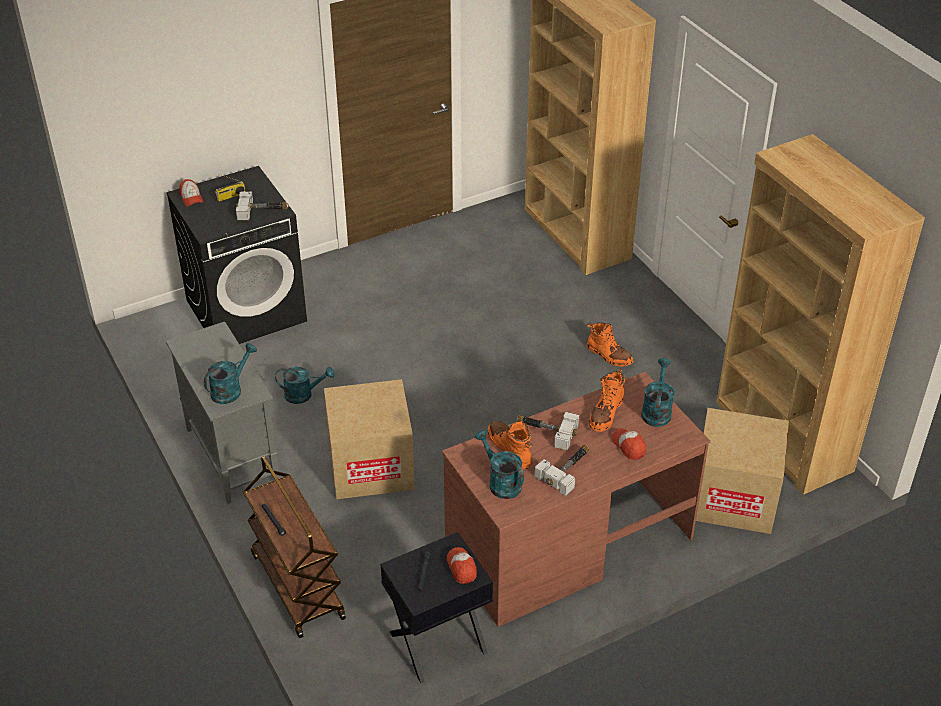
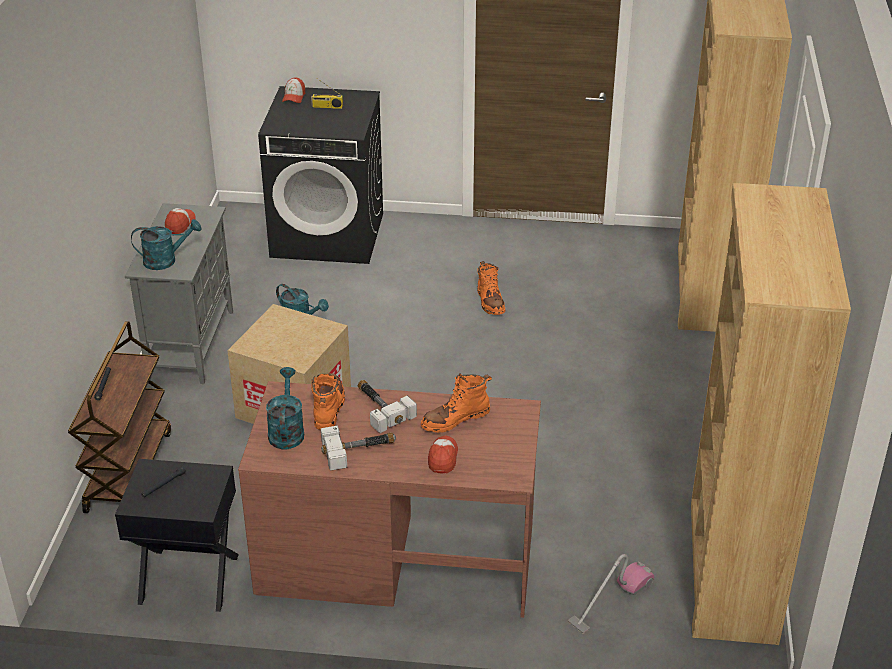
camera: 35 degrees right, 5 degrees down
hammer [236,192,289,220] -> none
cap [447,547,477,584] -> cap moved to [165,208,196,234]
orange boot [587,322,634,367] -> orange boot moved to [477,261,505,315]
turquoise watering can [641,358,675,427] -> none
cardboard box [696,408,789,534] -> vacuum cleaner [568,554,655,634]

